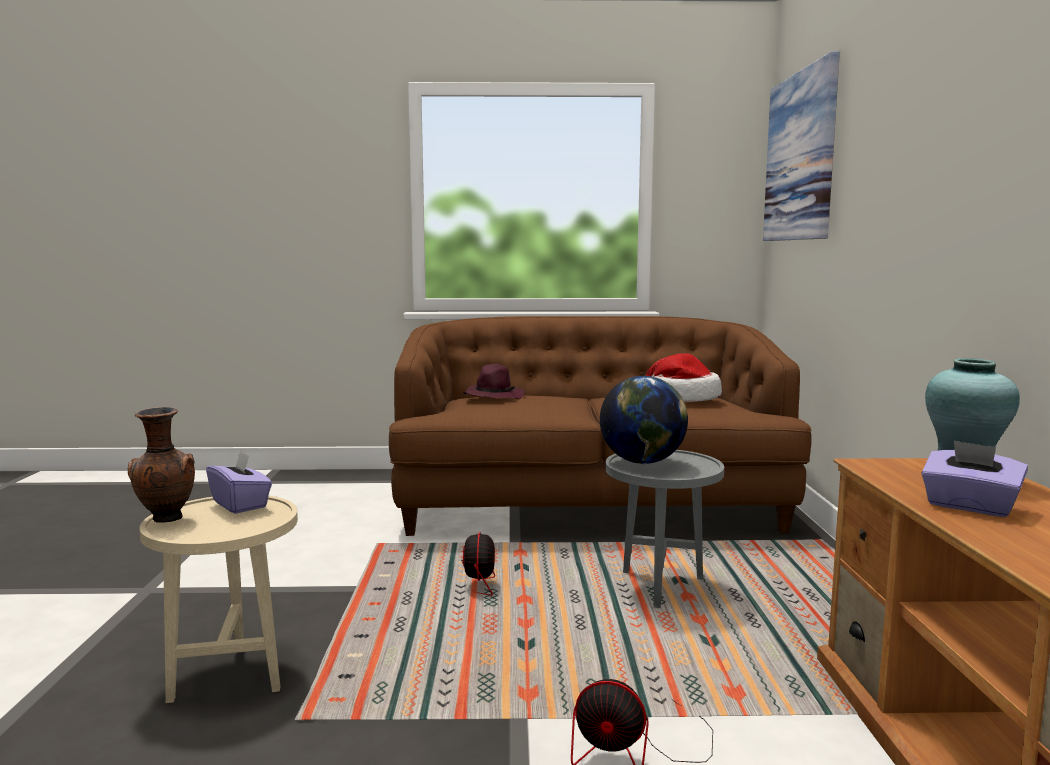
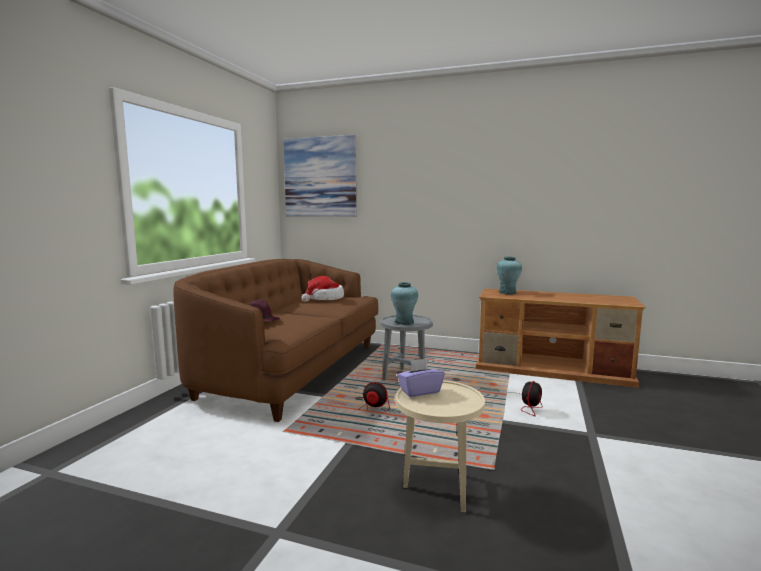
camera: 70 degrees left, 0 degrees up
brown vase [128,407,195,523] -> none
globe [600,376,688,464] -> turquoise vase [391,282,418,325]
purple tissue box [921,440,1028,517] -> none

